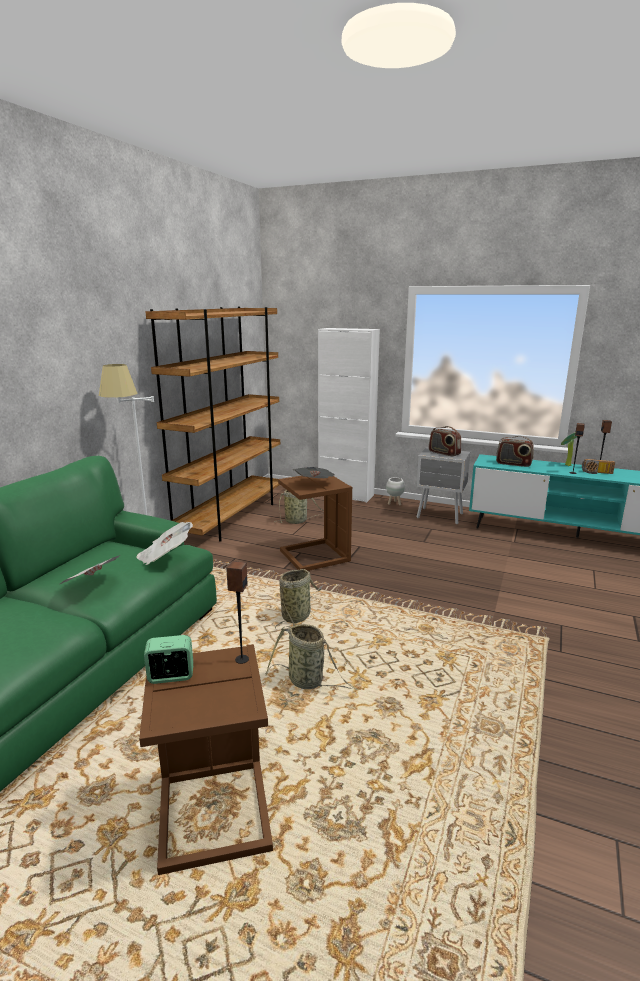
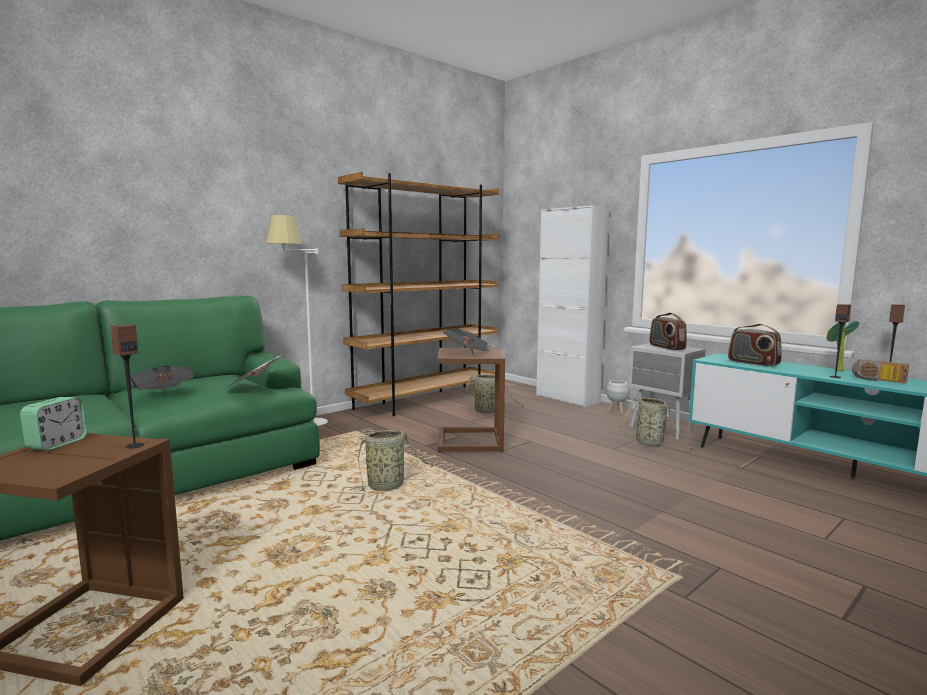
camera: 25 degrees right, 10 degrees down
alarm clock [144,635,193,684] -> alarm clock turned 90 degrees clockwise [20,397,88,451]
basket [266,624,358,690] -> basket moved to [617,397,692,450]

